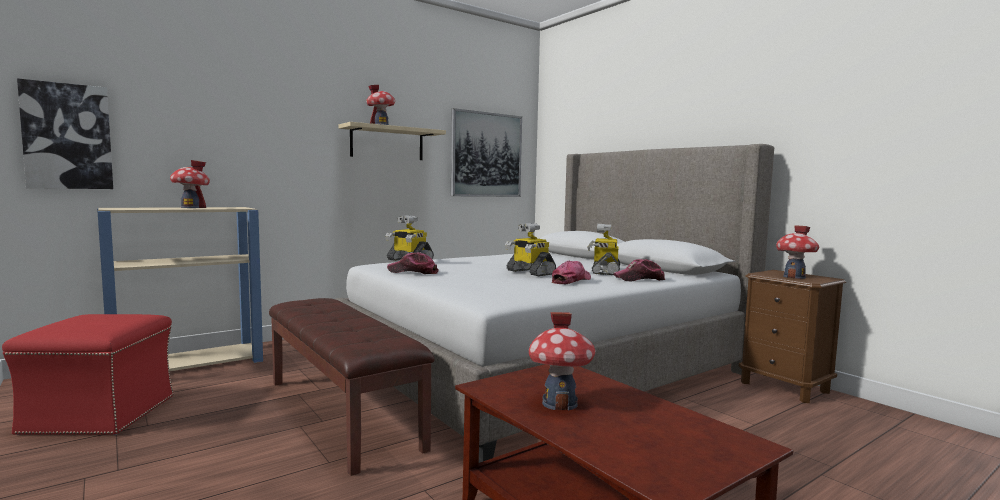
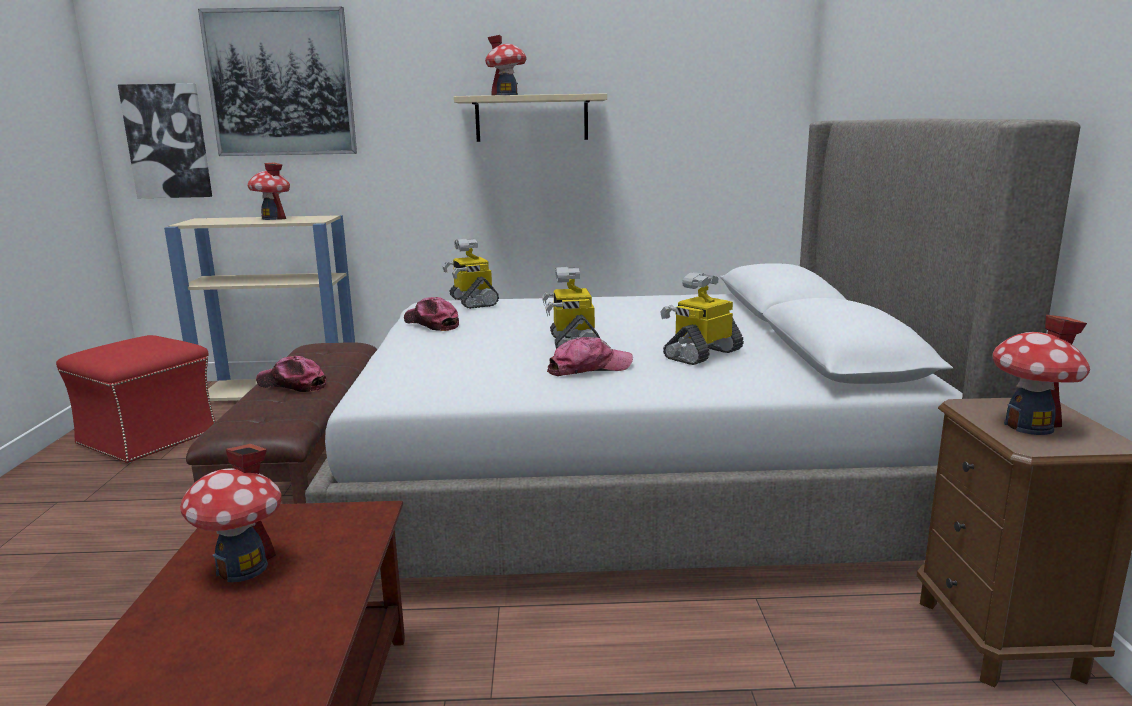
camera: 35 degrees right, 10 degrees up
picture [451,108,522,197] -> picture moved to [198,7,357,156]
cap [613,259,665,281] -> cap moved to [256,356,326,392]

